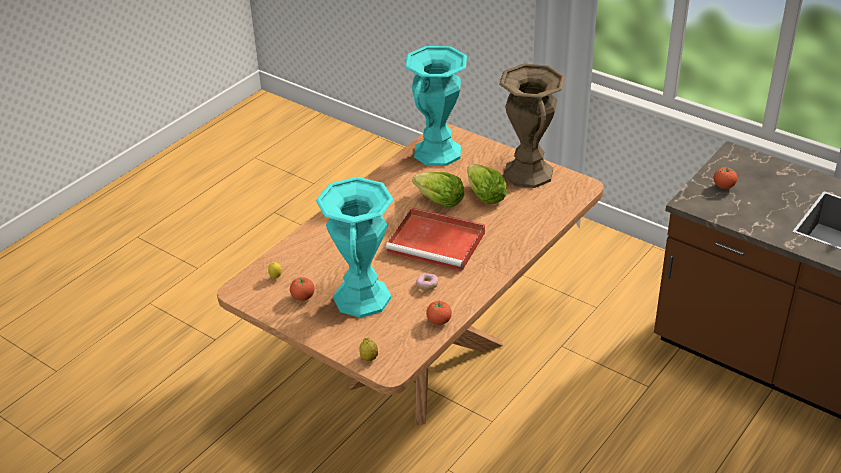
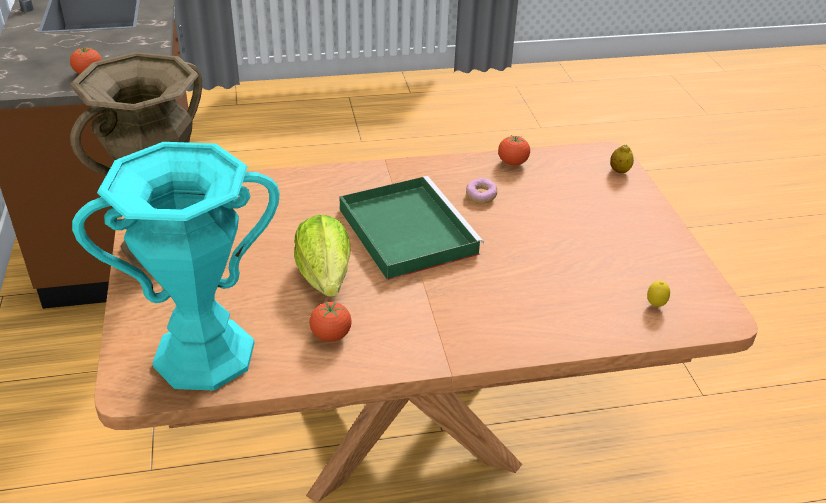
camera: 140 degrees left, 0 degrees up
tomato [290,277,315,301] -> tomato moved to [310,301,352,342]
turquoise vase [316,177,394,318] -> none
red tray [386,208,485,272] -> green tray [339,176,484,280]
lettuce [467,164,507,204] -> none

